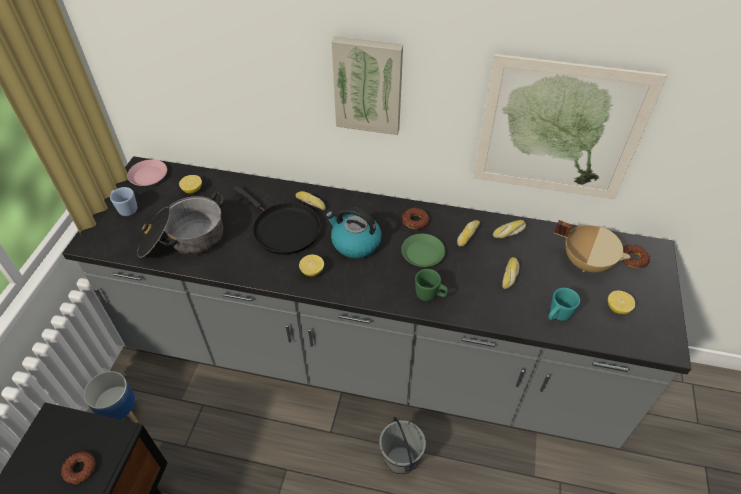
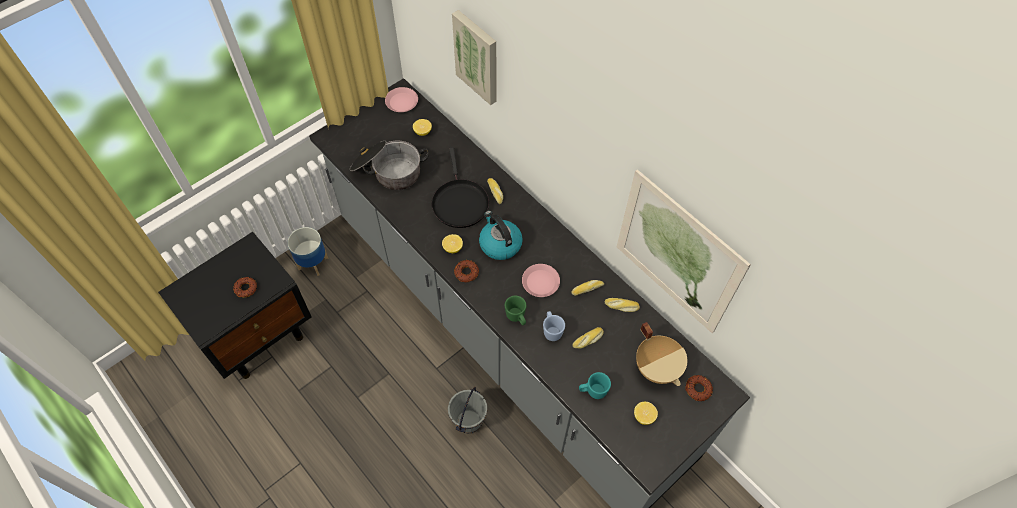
camera: 35 degrees right, 10 degrees up
blue mug [110,187,137,216] -> blue mug moved to [543,311,565,341]
picture [332,36,403,135] -> picture moved to [452,10,497,105]
green plate [401,234,445,267] -> pink plate [522,264,560,297]
donut [402,208,430,229] -> donut moved to [454,260,479,282]

